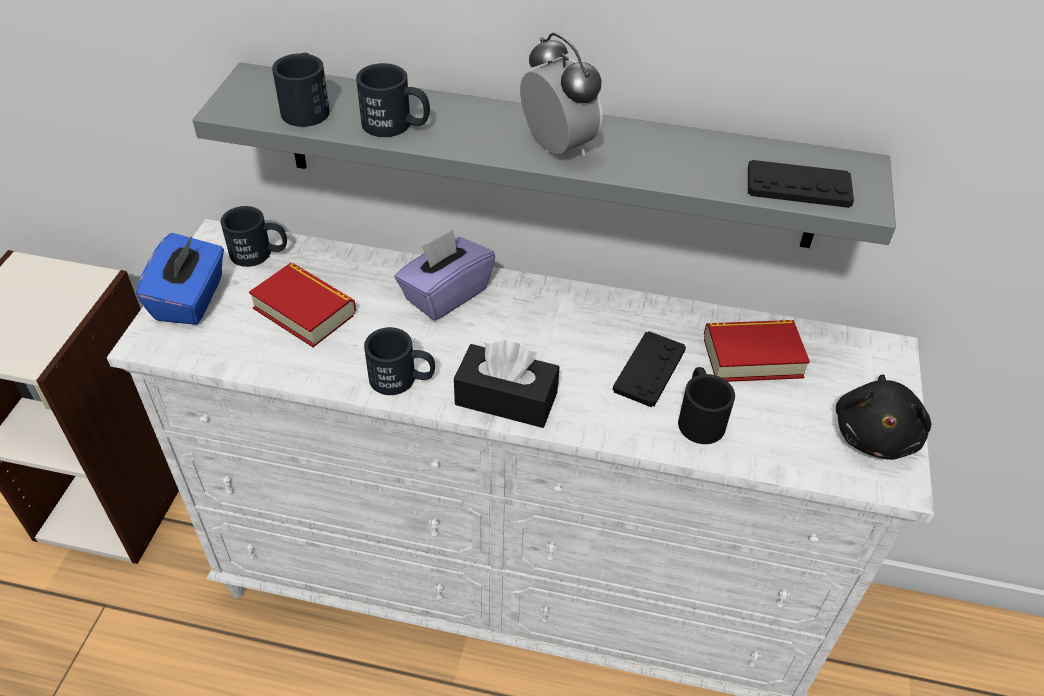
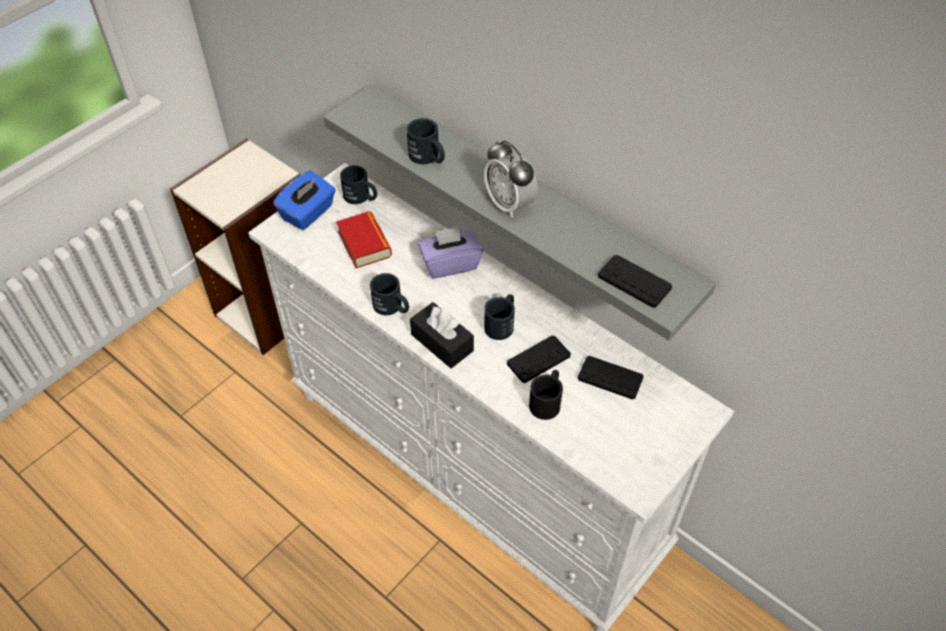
camera: 30 degrees right, 5 degrees up
black mug [272,53,330,127] -> black mug moved to [484,294,515,340]
alarm clock [520,33,603,156] -> alarm clock turned 150 degrees clockwise [484,141,538,218]
book [704,320,810,382] -> black game controller [577,356,644,400]
black plush toy [836,374,932,460] -> none

